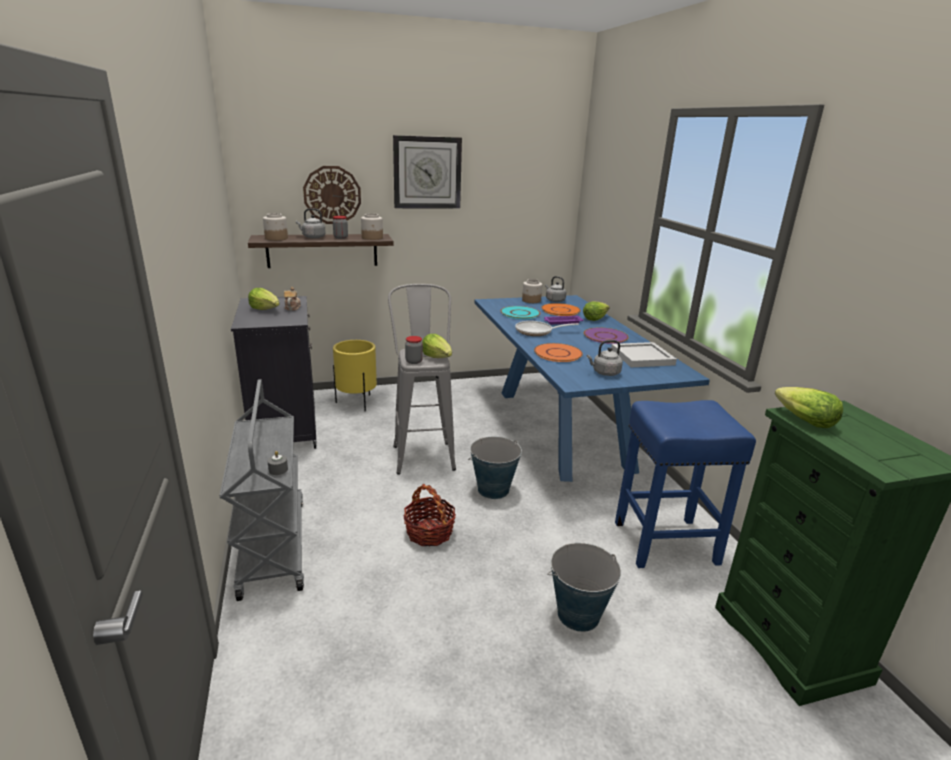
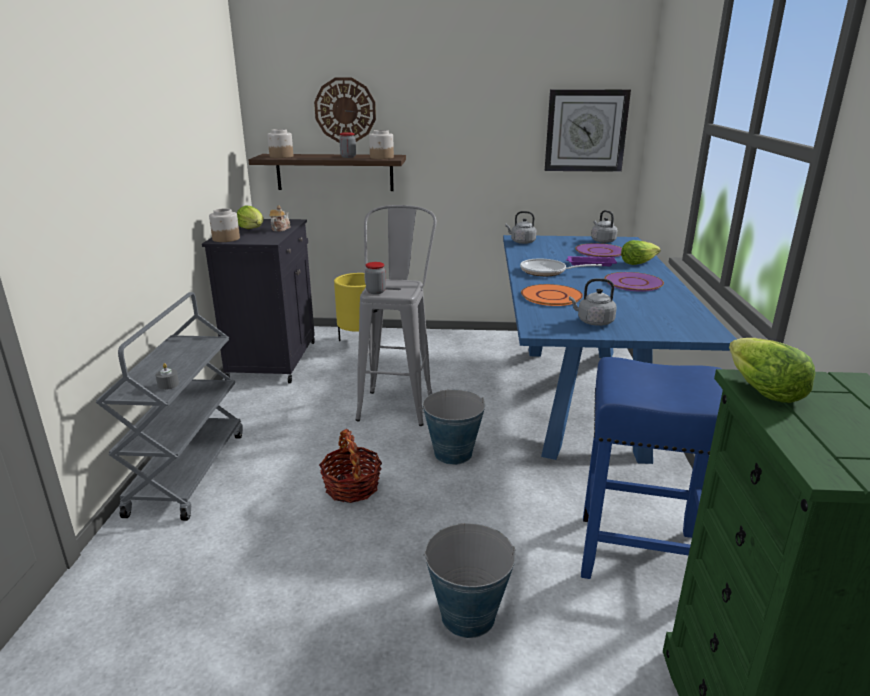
camera: 20 degrees right, 0 degrees up
grey kettle [296,208,326,238] -> grey kettle moved to [505,211,536,244]
wall clock [393,135,462,208] -> wall clock moved to [545,89,631,172]
lettuce [422,334,452,358] -> none
turquoise plate [500,306,540,319] -> none
jar [522,279,542,303] -> jar moved to [209,208,240,242]
orange plate [541,303,581,316] -> purple plate [575,243,622,257]
white tray [611,342,677,367] -> none

